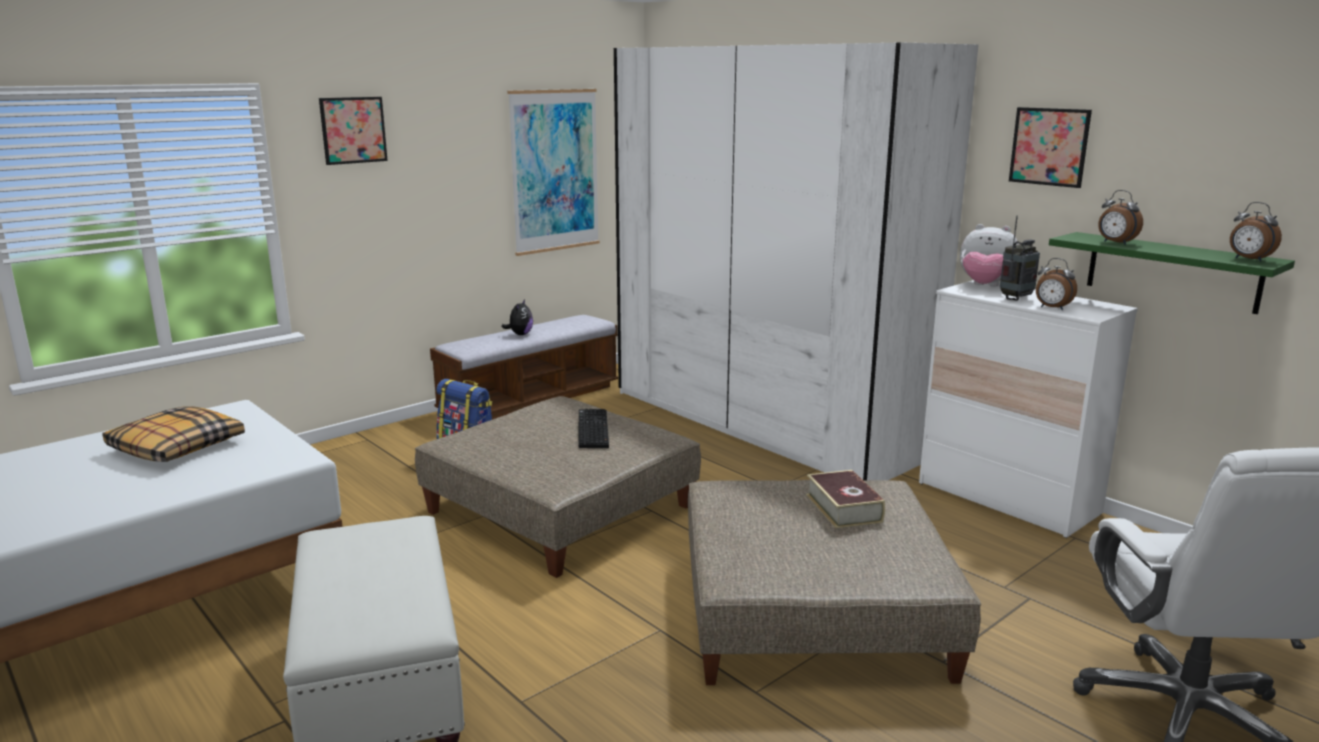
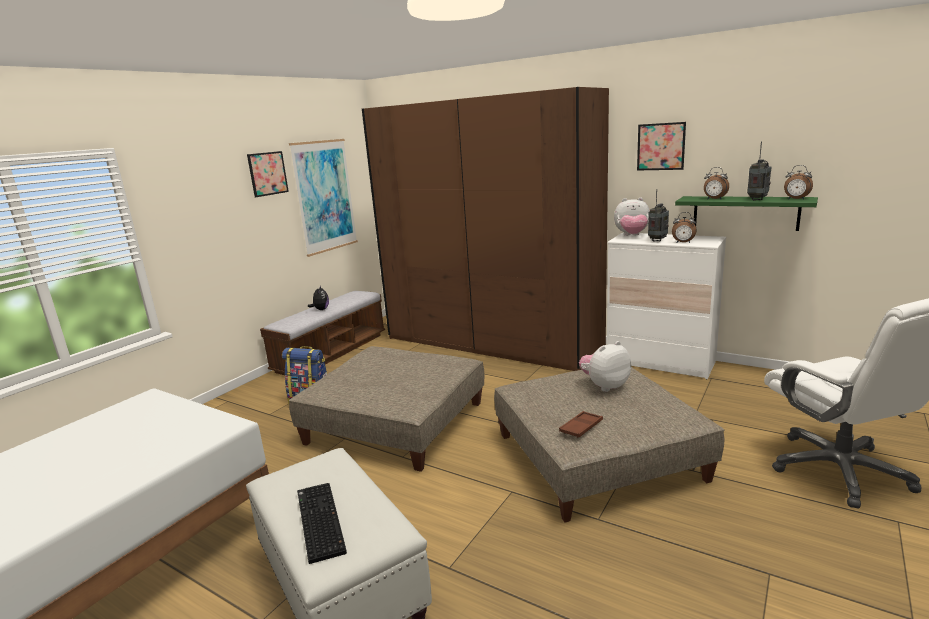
camera: 15 degrees left, 0 degrees up
pillow [102,406,245,462] -> none
picture [319,97,388,165] -> picture moved to [247,151,289,197]
keyboard [579,409,609,448] -> keyboard moved to [297,483,347,564]
white wardrobe [614,42,978,480] -> brown wardrobe [362,87,609,371]
book [806,470,885,528] -> plush toy [579,341,631,392]
none -> brown tray [559,411,603,438]
none -> radio [747,141,771,200]

